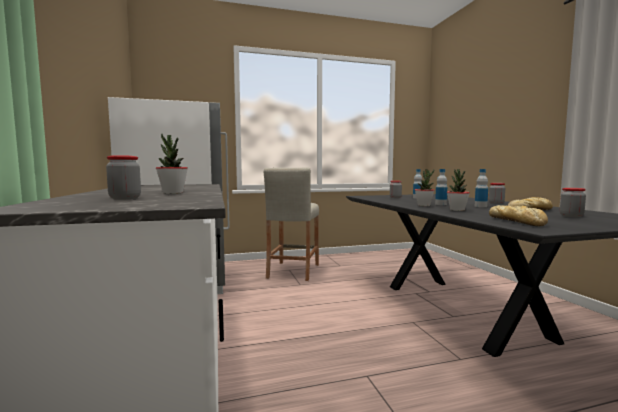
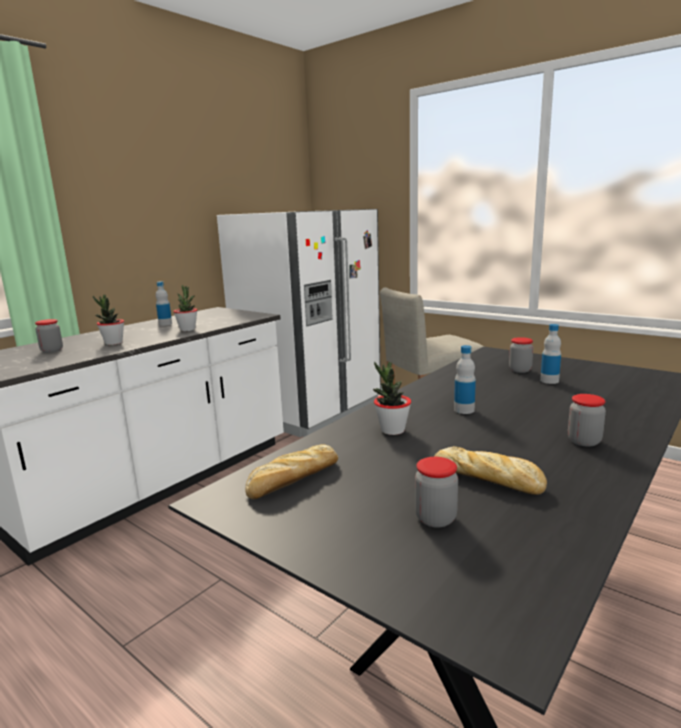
camera: 55 degrees right, 10 degrees up
potted plant [415,169,435,206] -> potted plant moved to [173,285,197,331]
bottle [475,169,488,207] -> bottle moved to [156,281,172,326]

